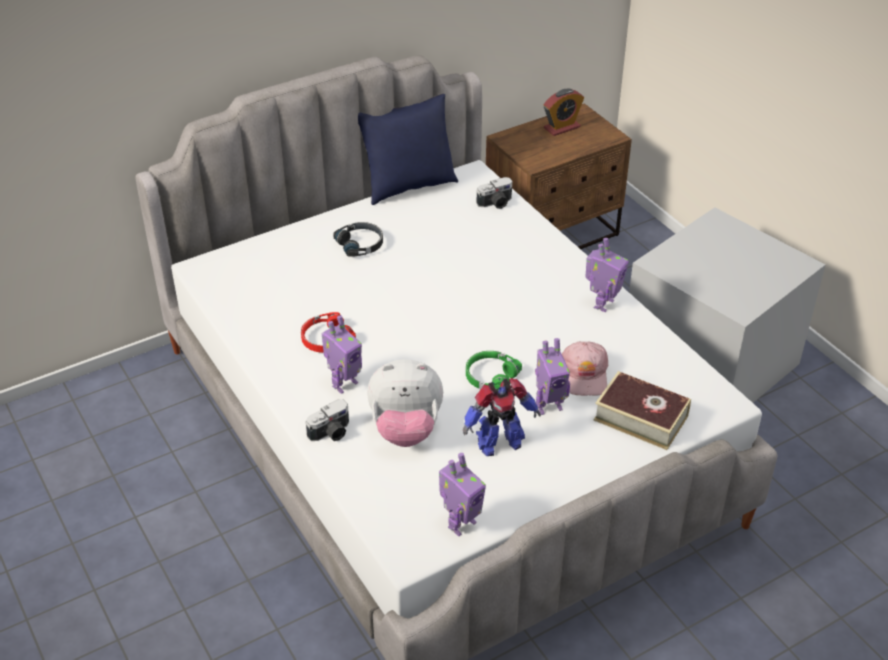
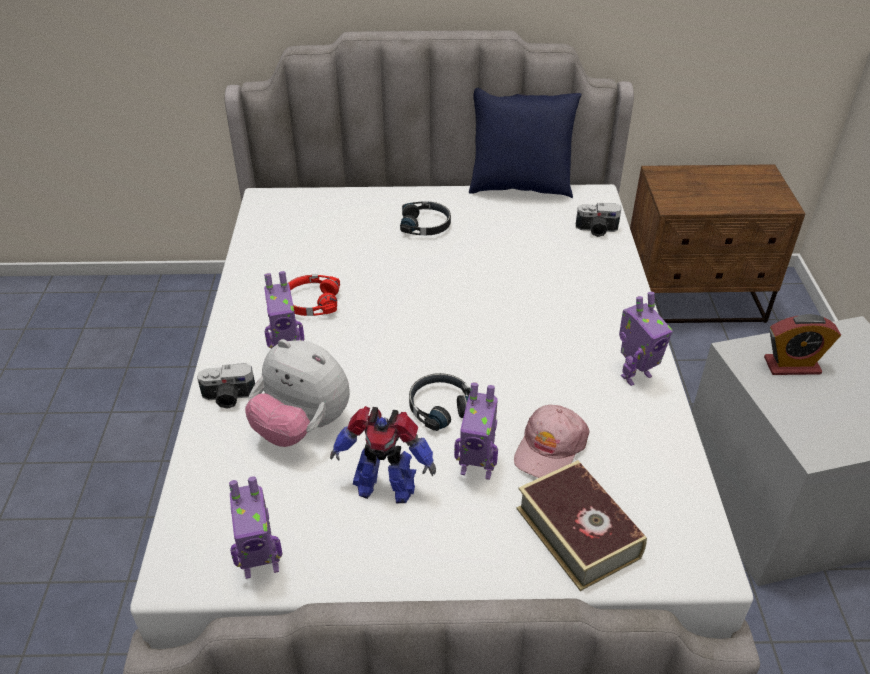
camera: 30 degrees right, 0 degrees up
green headphones [466,351,522,390] -> black headphones [409,373,470,431]
alarm clock [544,88,584,136] -> alarm clock moved to [764,314,841,375]

